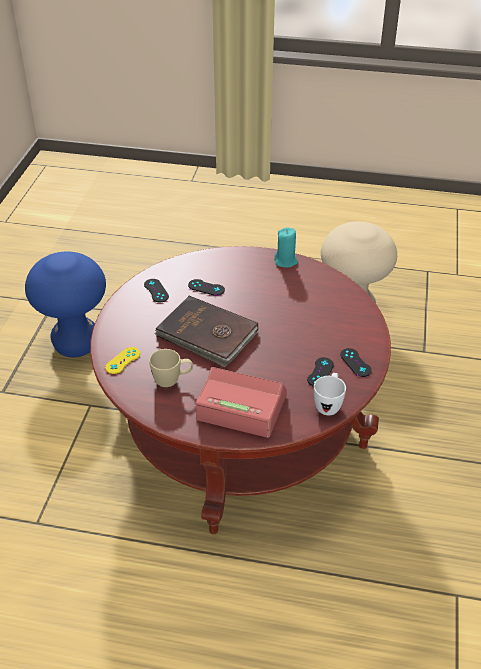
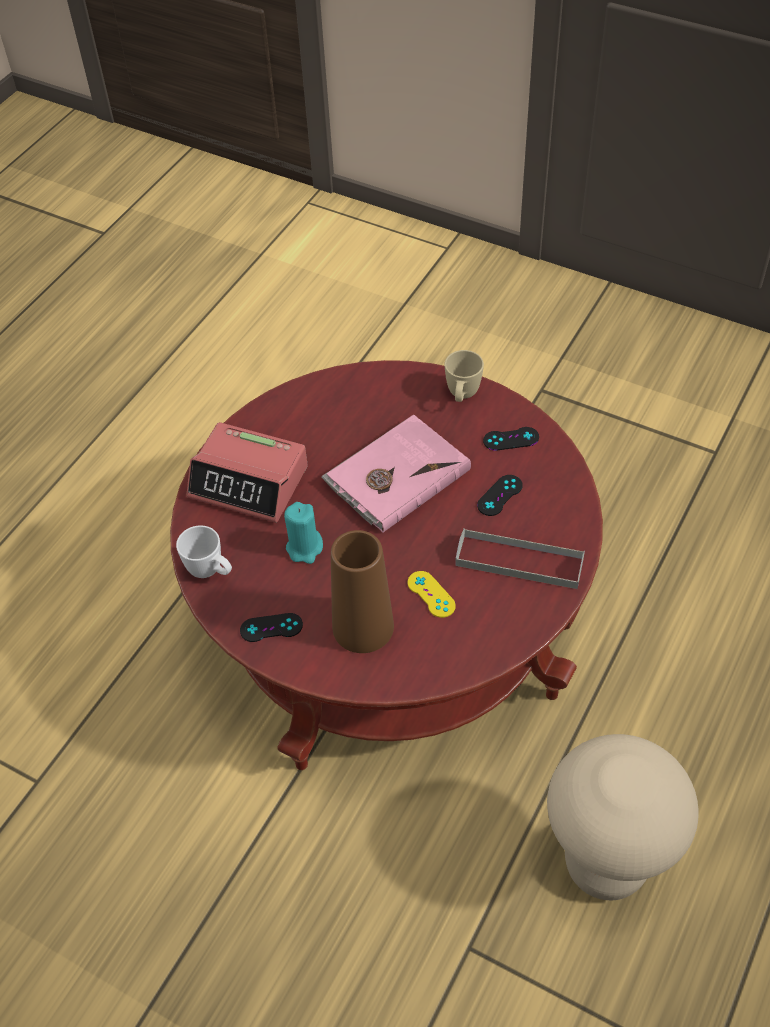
camera: 110 degrees right, 10 degrees up
blue stool [25,251,106,357] -> none
yellow game controller [105,347,140,374] -> yellow game controller moved to [408,571,456,618]
beige mug [149,349,193,387] -> beige mug moved to [444,350,484,402]
brown book [155,296,258,367] -> pink book [322,414,471,532]
alarm clock [196,367,287,438] -> alarm clock turned 75 degrees clockwise [187,422,308,523]
turquoise candle [274,228,298,268] -> turquoise candle moved to [284,502,323,564]
black game controller [307,357,334,387] -> none
none -> brown vase [331,530,394,653]
none -> grey tray [455,528,585,589]

